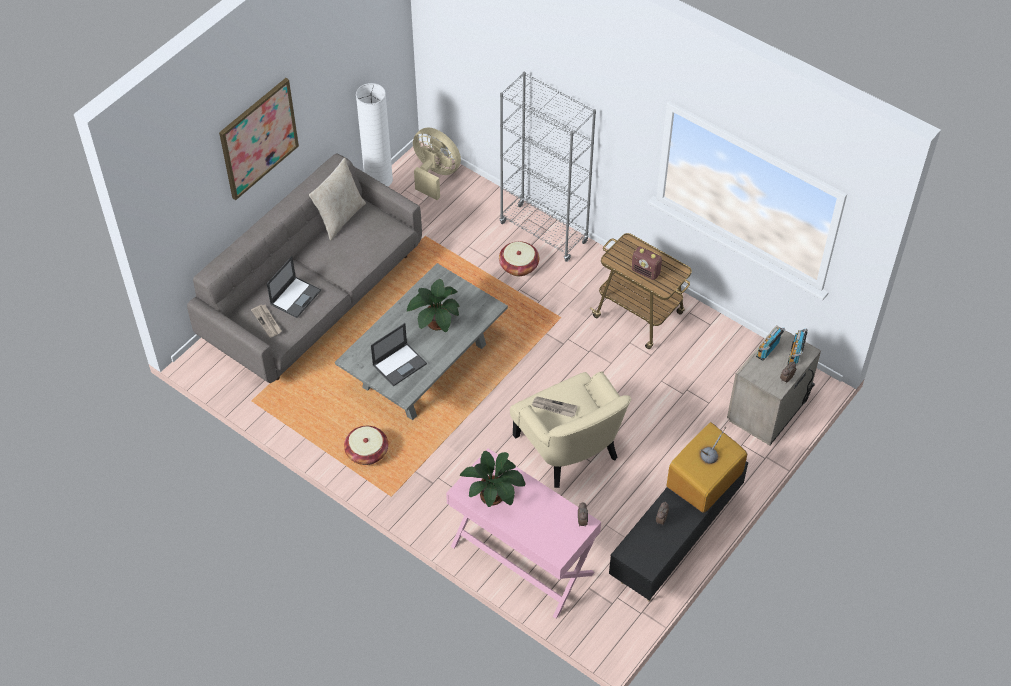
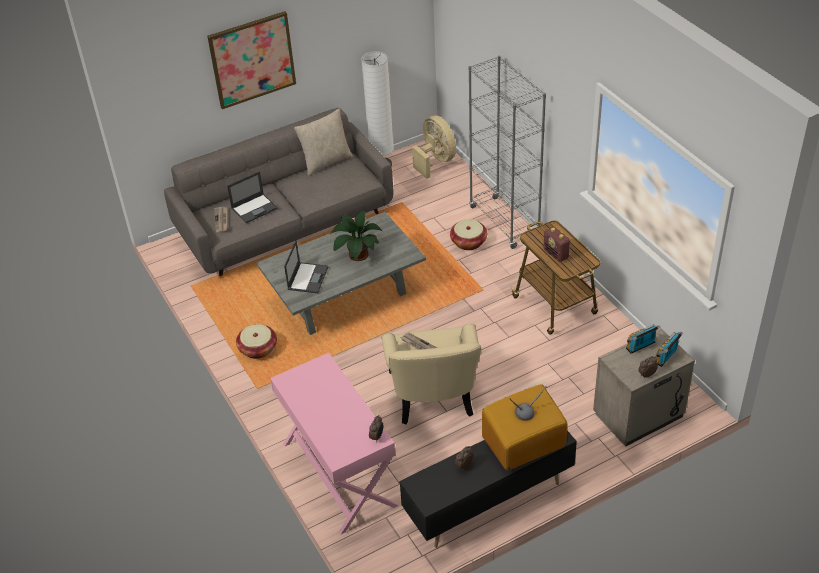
camera: 25 degrees right, 10 degrees down
laptop [371,323,427,386] -> laptop turned 60 degrees counterclockwise [284,240,328,293]
potted plant [460,451,525,507] -> none

